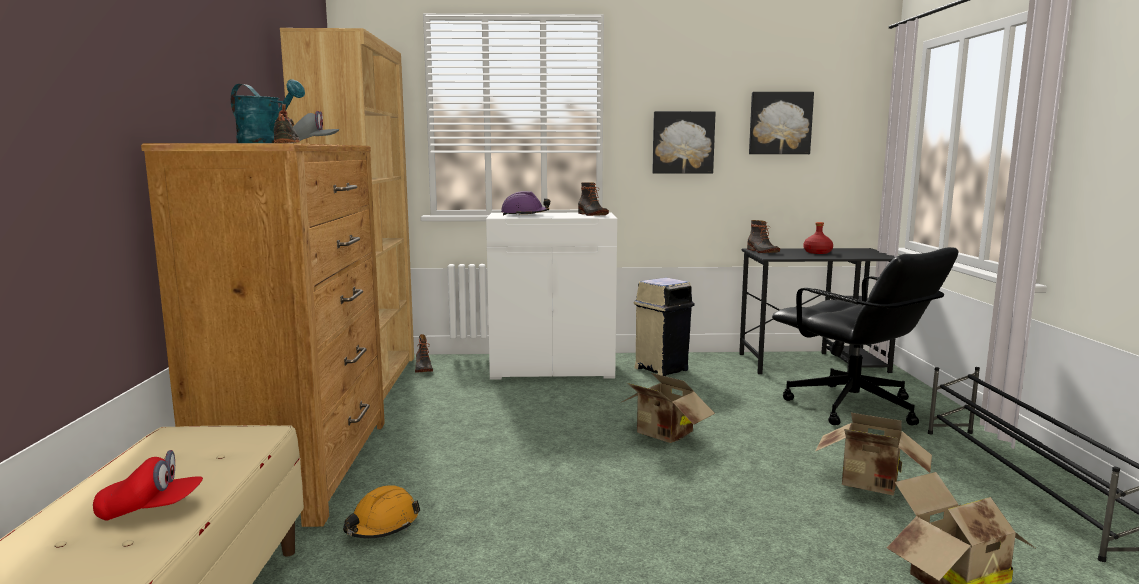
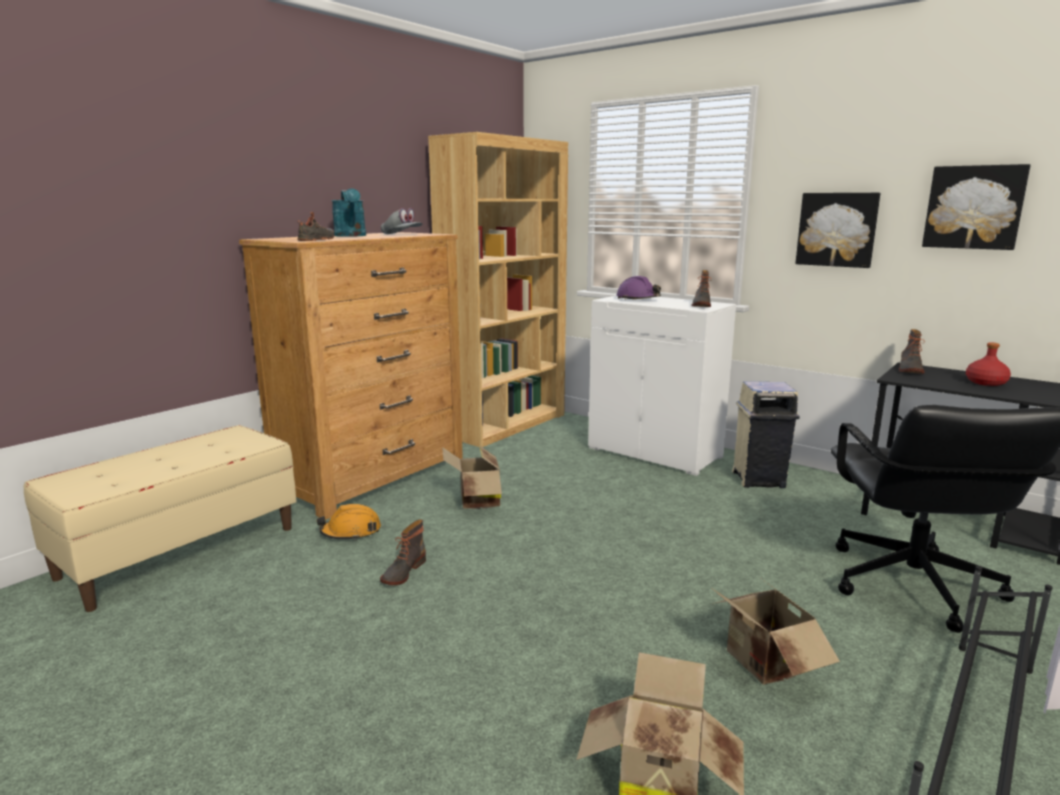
camera: 40 degrees right, 5 degrees up
red cap [93,450,203,521] -> none
boot [415,334,433,373] -> boot moved to [380,520,426,585]
cardboard box [620,373,715,443] -> cardboard box moved to [442,445,502,509]

